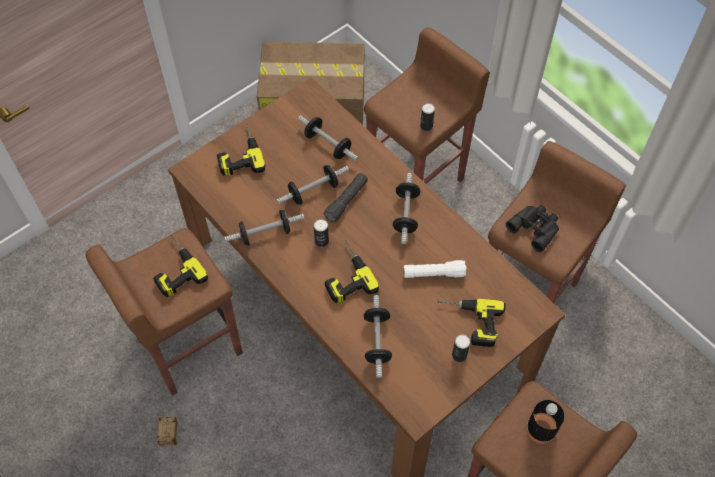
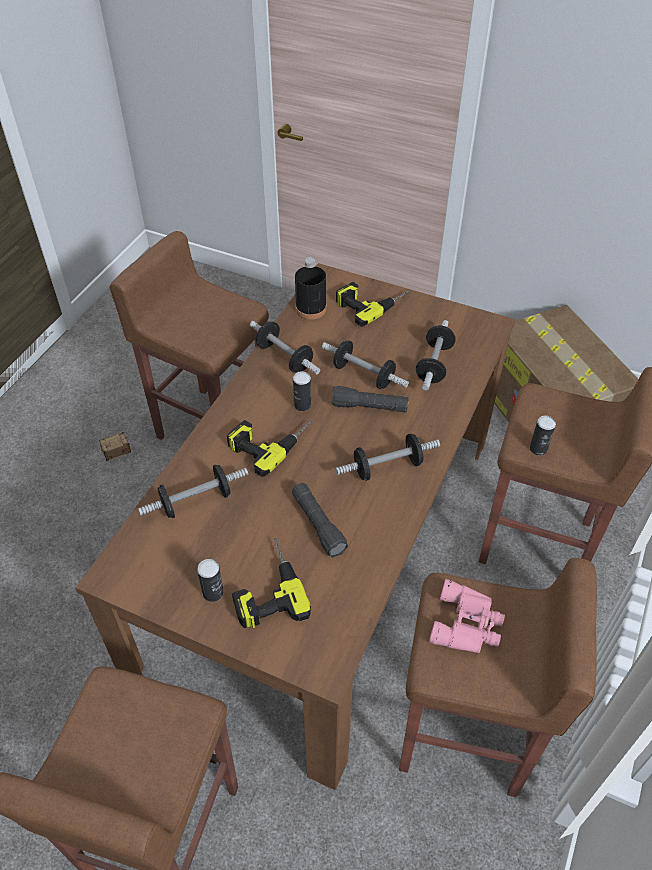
camera: 65 degrees right, 10 degrees down
power drill [153,235,208,297] -> none
white flashlight [404,260,467,278] -> black flashlight [292,483,348,558]
black binoculars [506,205,559,252] -> pink binoculars [429,579,505,653]
black bottle [526,400,564,444] -> black bottle moved to [295,257,327,319]

